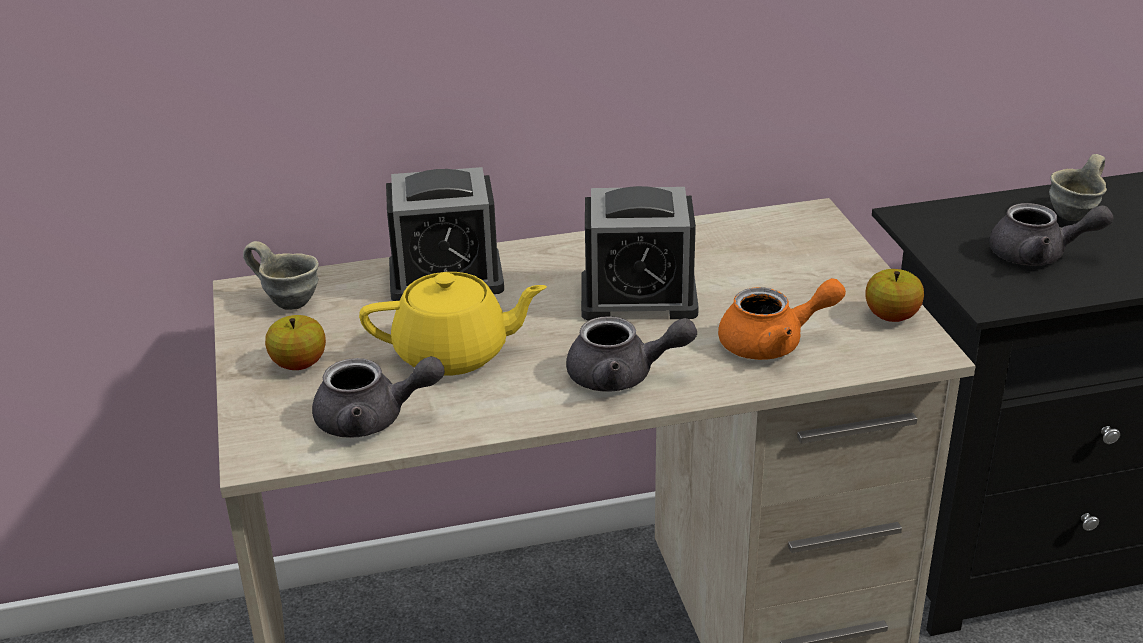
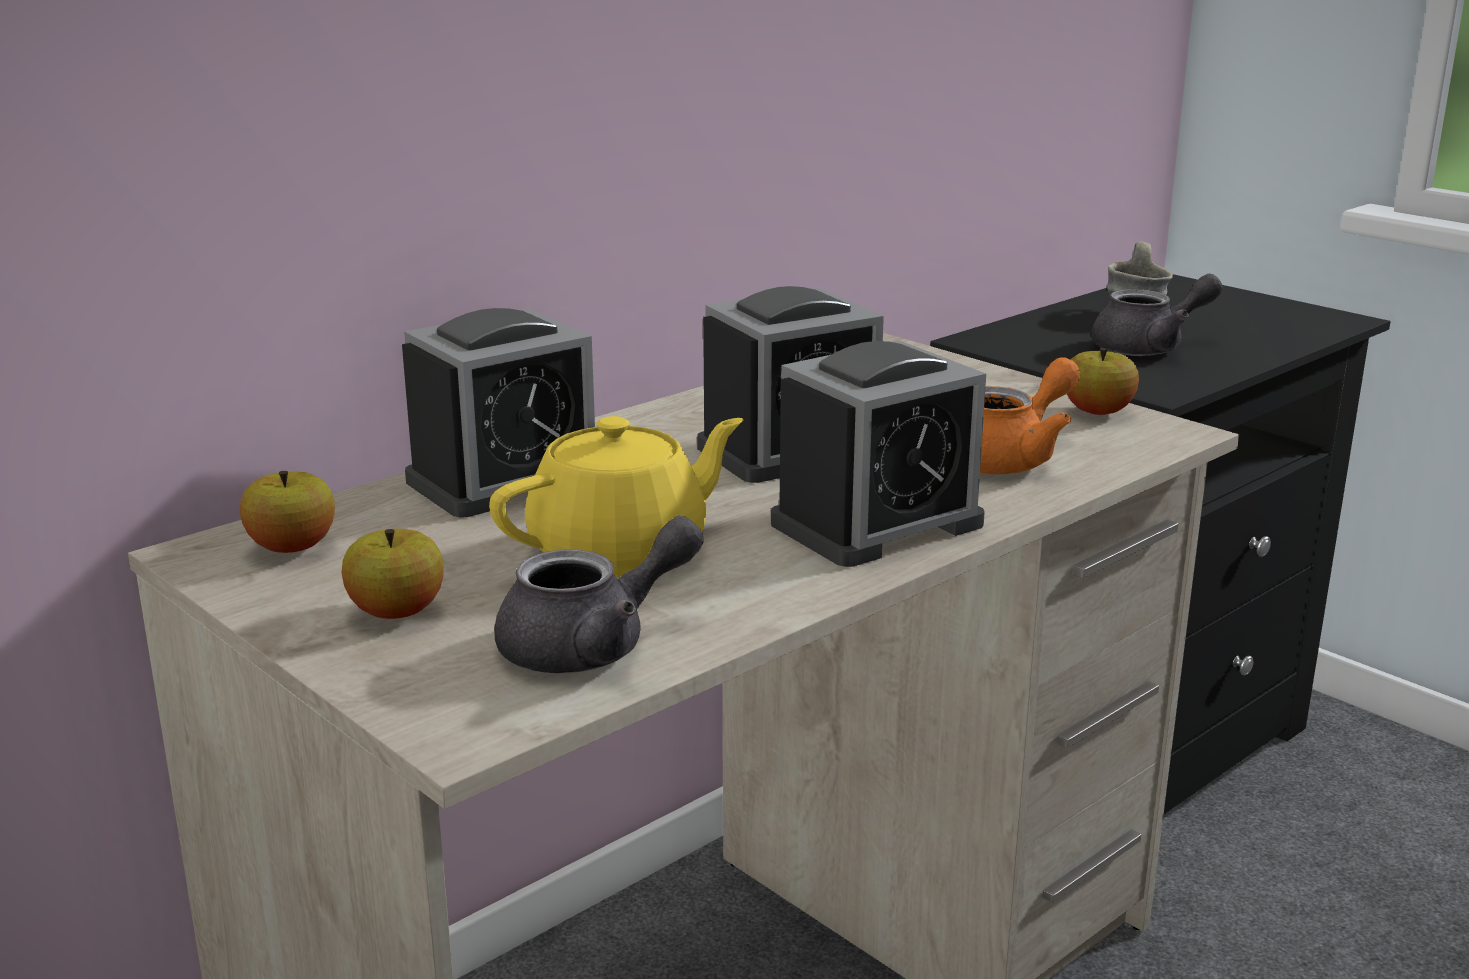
camera: 30 degrees left, 10 degrees down
grey mug [243,241,319,310] -> apple [240,471,335,553]
grey teapot [566,316,697,392] -> alarm clock [771,340,986,567]

